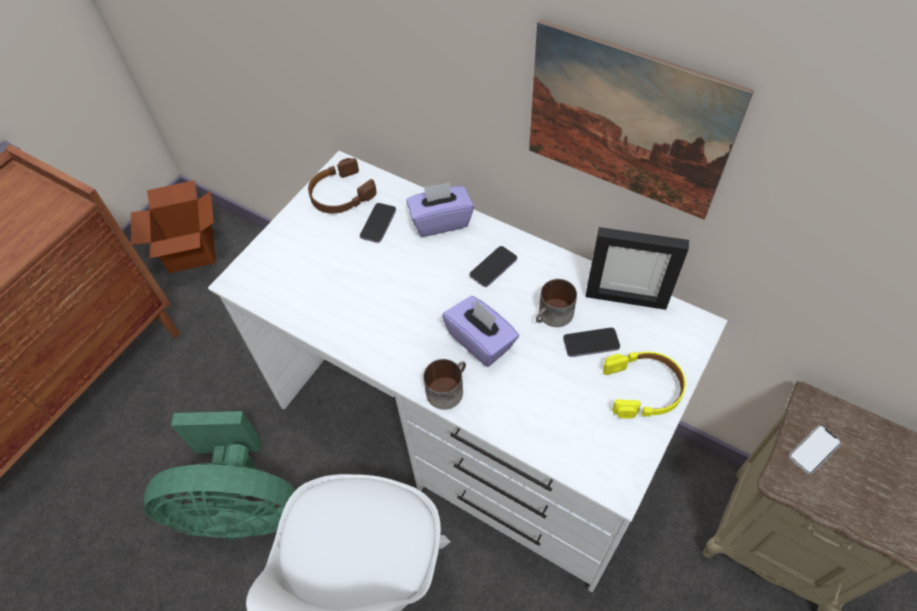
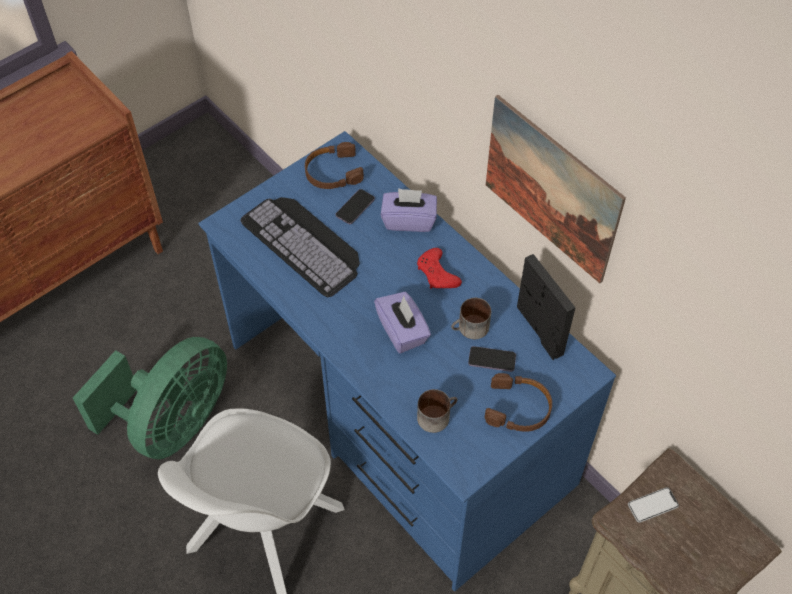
camera: 15 degrees right, 0 degrees up
cardboard box [131,180,216,273] -> none
green fan [144,411,296,540] -> green fan turned 75 degrees counterclockwise [73,337,227,459]
white desk [208,151,727,592] -> blue desk [198,131,616,591]
mug [423,359,466,410] -> mug moved to [417,389,458,433]
phone [469,246,517,287] -> red game controller [417,248,462,289]
picture frame [586,227,689,310] -> picture frame turned 150 degrees counterclockwise [517,254,576,360]
yellow headphones [603,352,686,419] -> brown headphones [485,373,552,432]
none -> keyboard [240,197,360,297]

